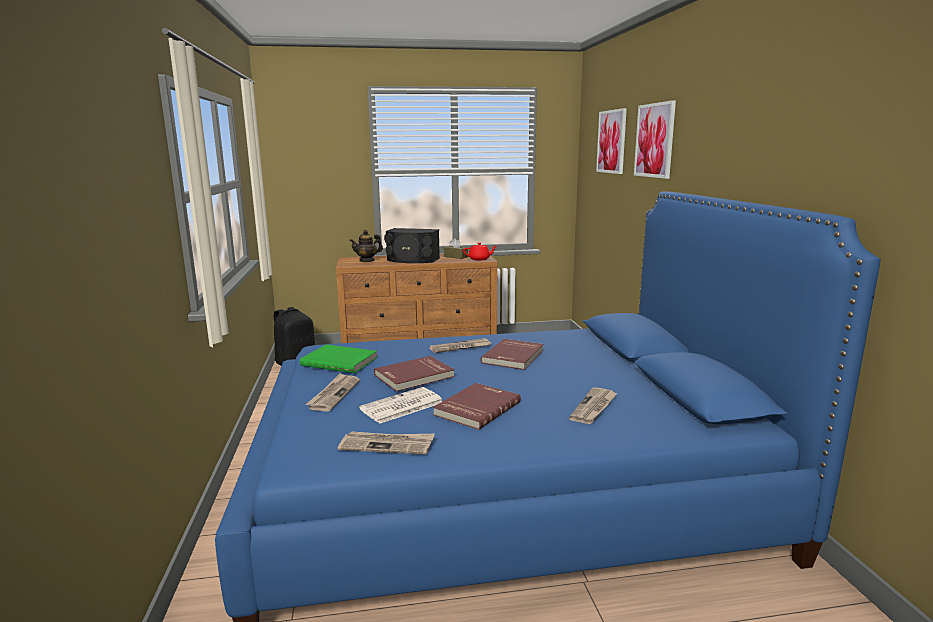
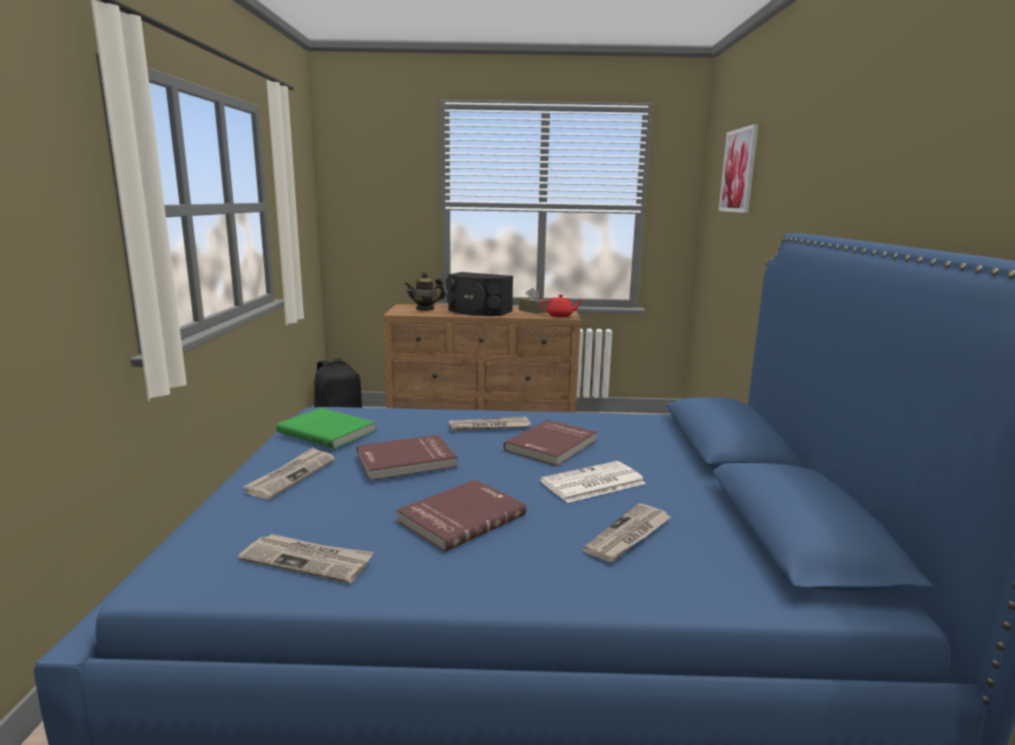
camera: 10 degrees right, 0 degrees up
newspaper [359,387,443,424] -> newspaper moved to [540,461,646,503]
picture [634,100,676,179] -> none

